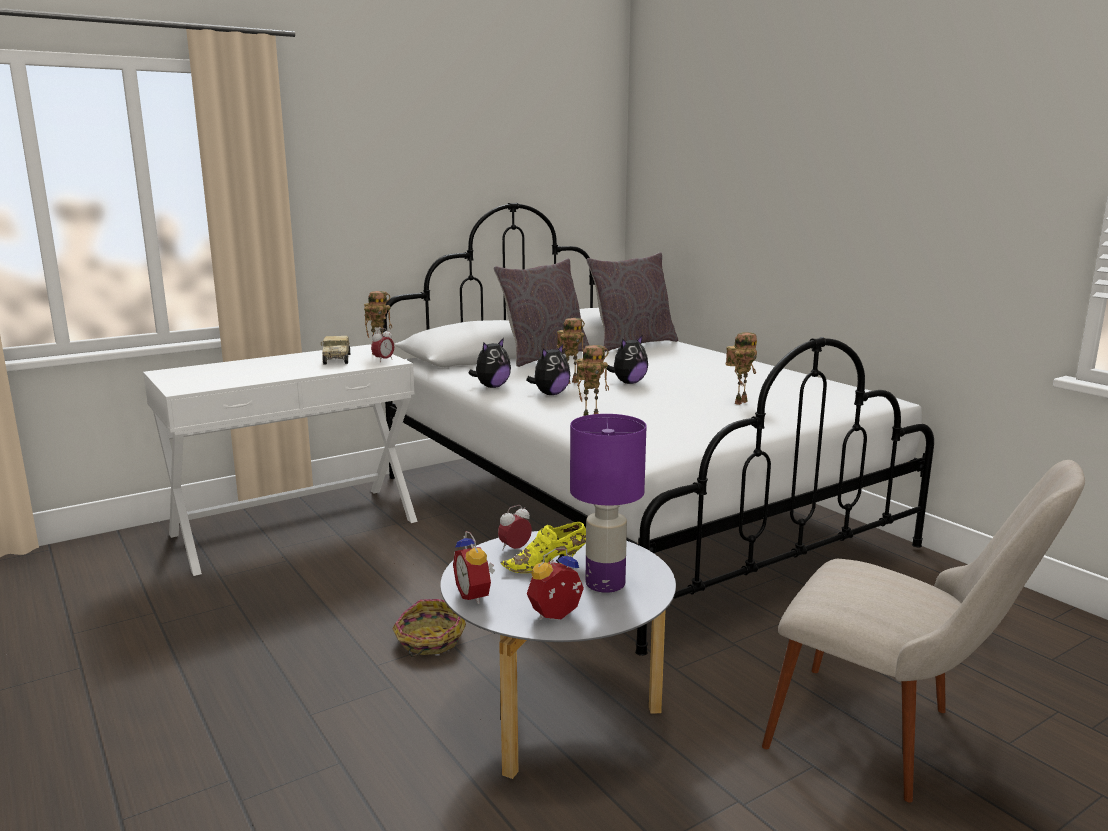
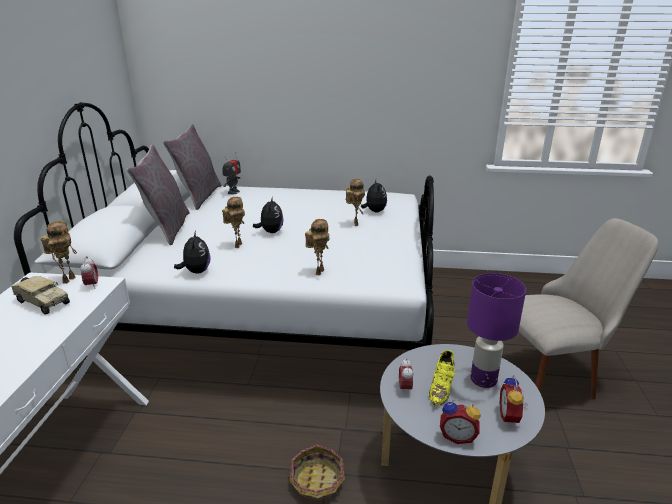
camera: 50 degrees left, 10 degrees up
plush toy [526,344,570,395] -> plush toy moved to [361,180,387,212]
none -> toy robot [223,155,241,194]

